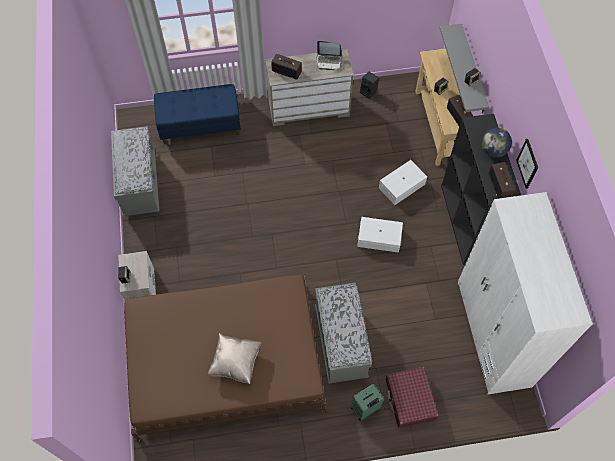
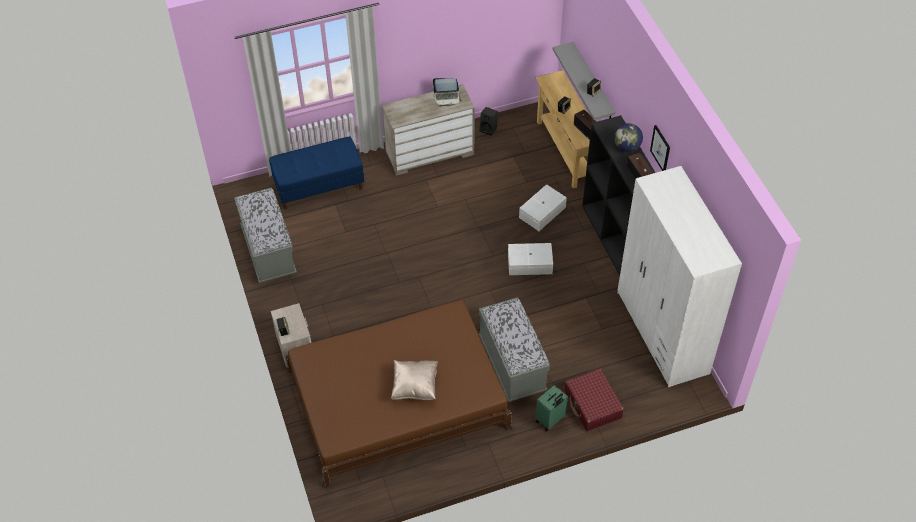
camera: 10 degrees left, 10 degrees down
radio [271,54,302,80] -> none

